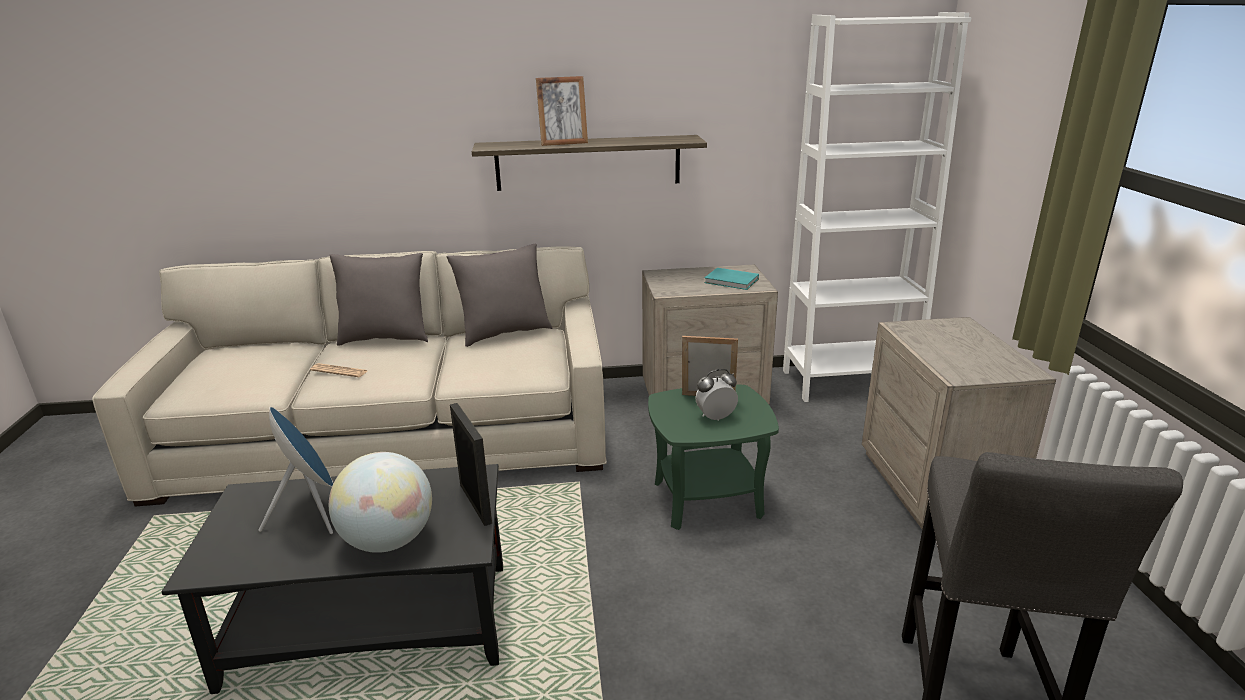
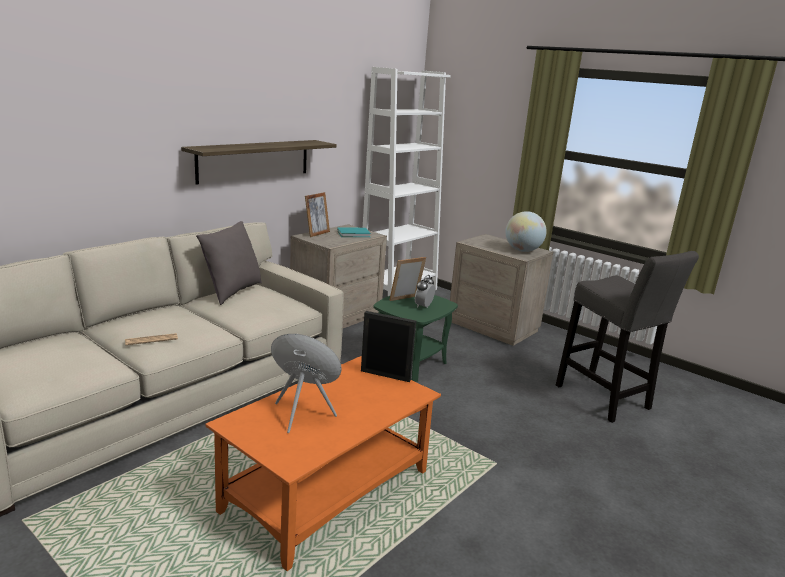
camera: 45 degrees left, 5 degrees down
black coffee table [162,464,503,694] -> orange coffee table [205,356,441,571]
globe [329,452,432,553] -> globe moved to [505,211,547,252]
grey pillow [330,253,428,345] -> none
picture frame [536,76,588,146] -> picture frame moved to [305,192,330,237]

